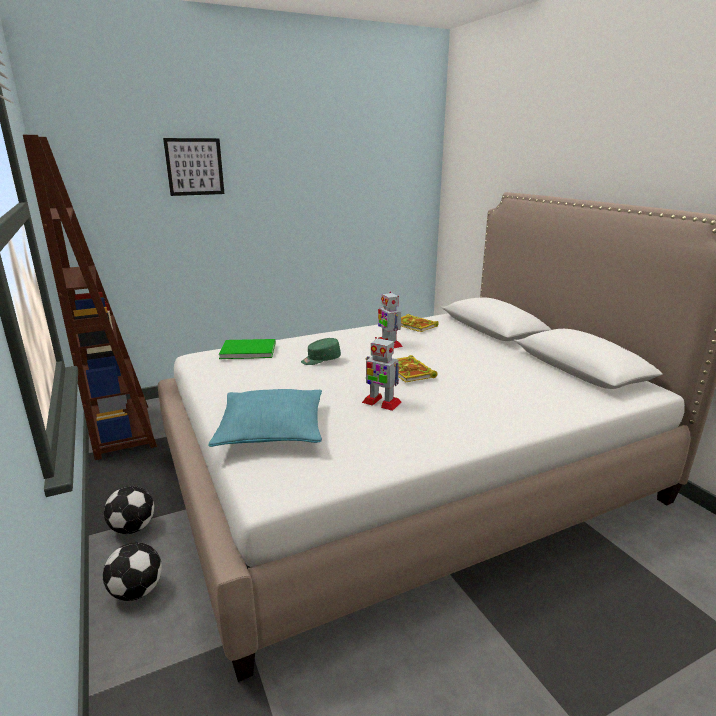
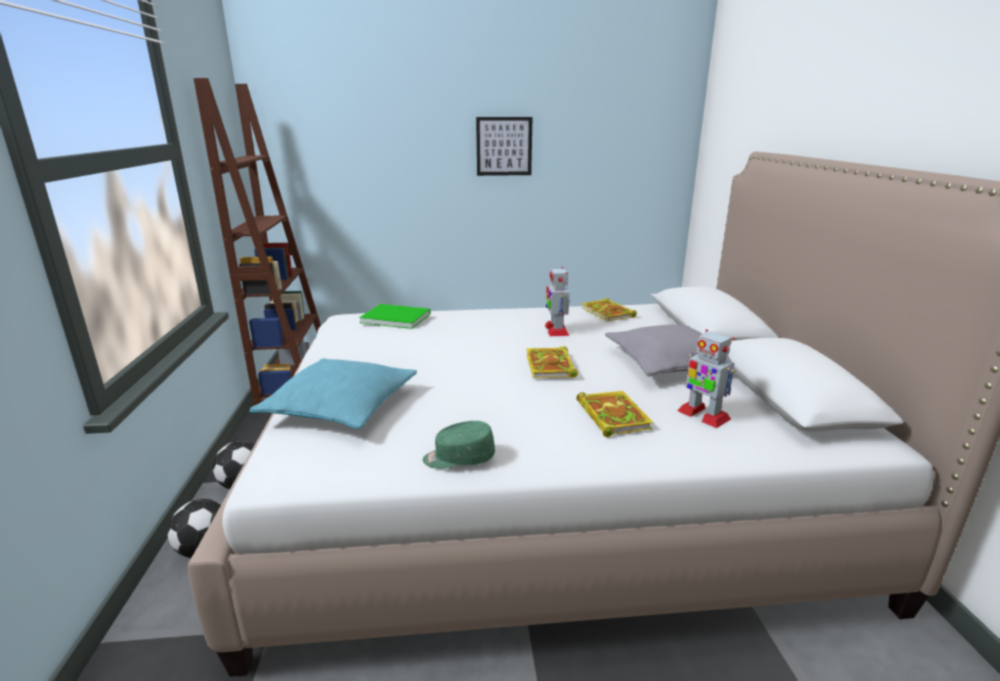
camera: 20 degrees right, 0 degrees up
picture [163,138,224,196] -> picture moved to [476,117,533,176]
green cap [301,338,341,365] -> green cap moved to [423,421,495,469]
toy robot [362,337,402,411] -> toy robot moved to [677,329,735,428]
none -> book [576,391,653,437]
none -> grey pillow [605,325,732,376]

